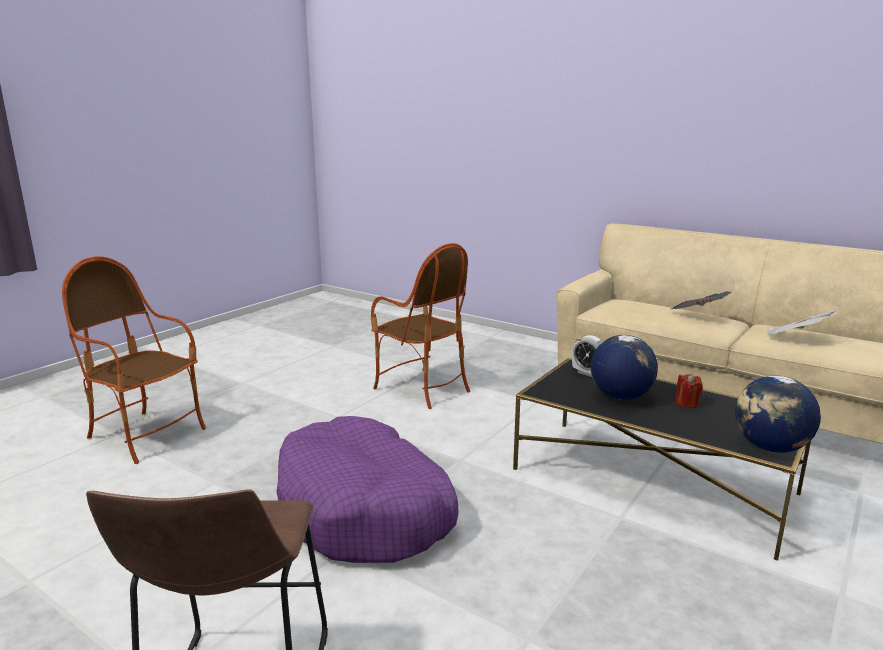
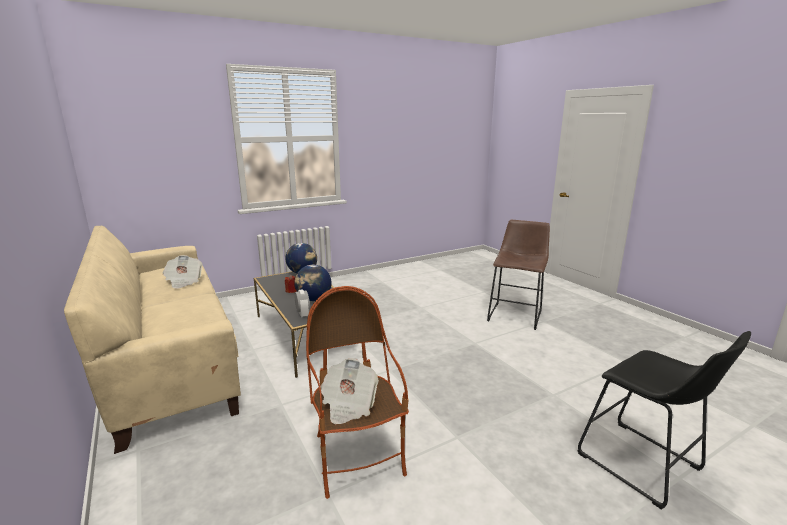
camera: 155 degrees left, 0 degrees up
armchair [62,256,206,464] -> black stool [578,331,751,510]
purple dog bed [277,416,458,563] -> none
newspaper [672,291,732,309] -> newspaper moved to [320,358,379,424]

